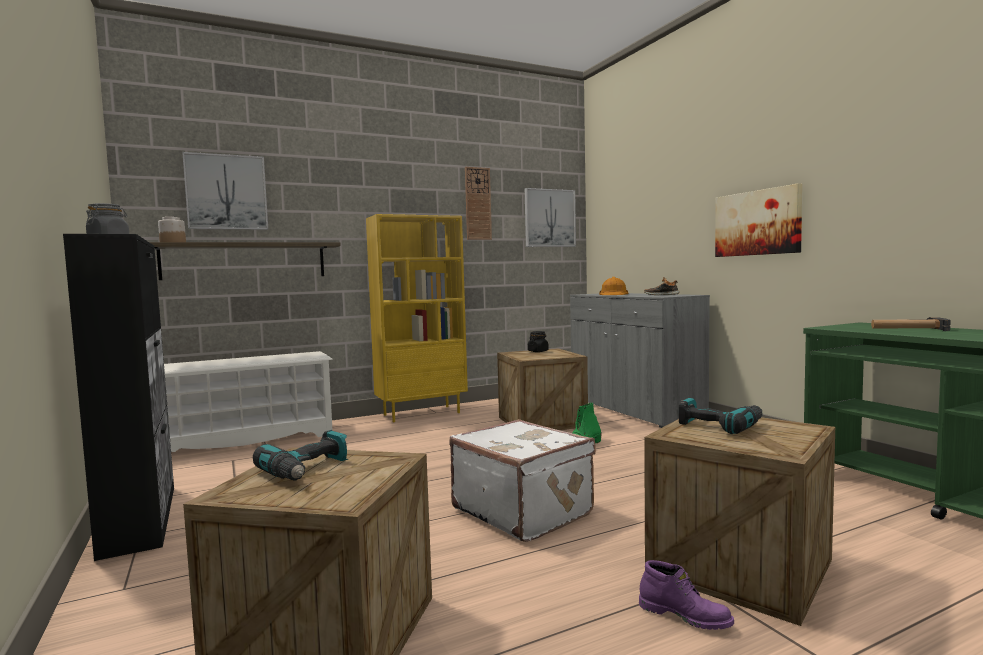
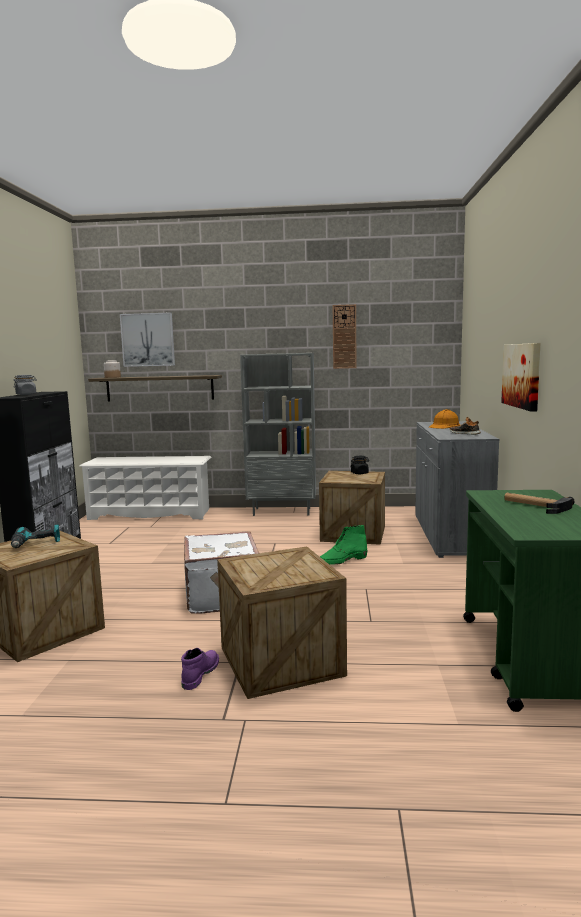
camera: 30 degrees right, 5 degrees up
yellow bookcase [366,214,468,422] -> grey bookcase [240,353,316,516]
picture [525,188,576,247] -> none
purple boot [639,560,734,630] -> purple boot turned 135 degrees counterclockwise [181,648,219,690]
power drill [679,398,763,434] -> none

